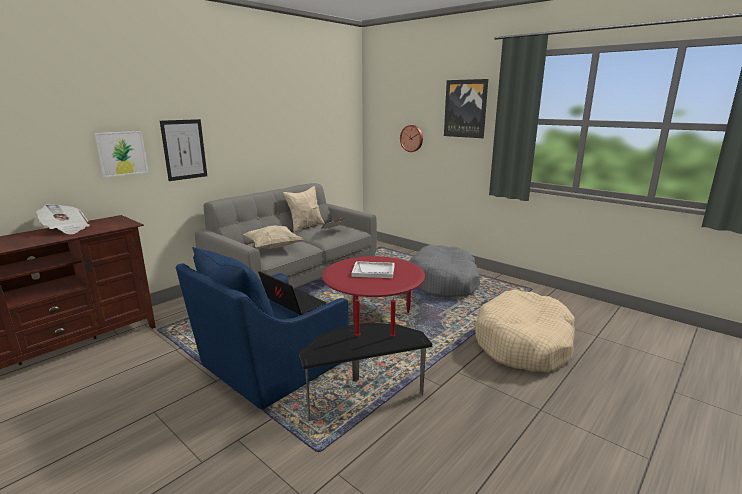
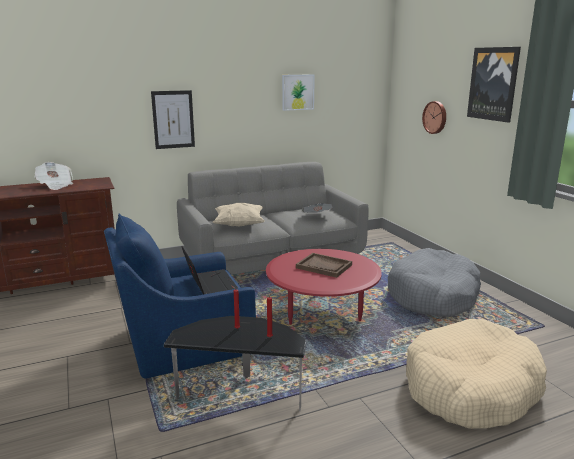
camera: 25 degrees right, 0 degrees up
picture [95,131,148,178] -> picture moved to [282,74,315,111]
beige pillow [283,186,325,233] -> none
white tray [352,261,395,278] -> brown tray [296,253,352,278]

